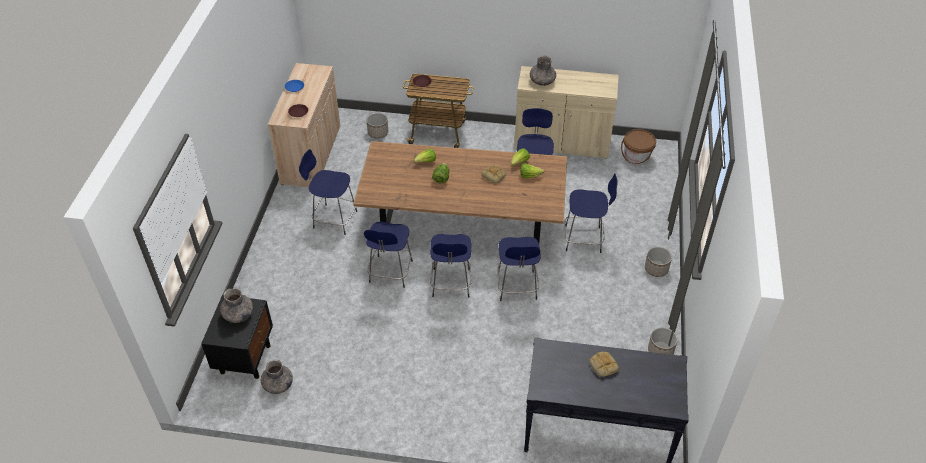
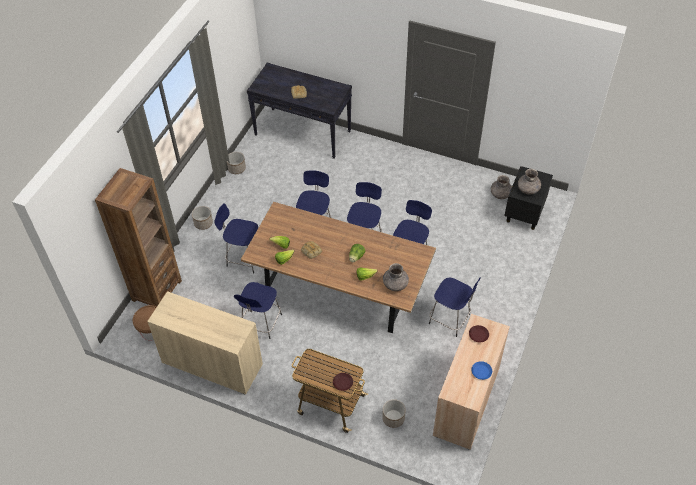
camera: 165 degrees left, 5 degrees up
grey vase [530,55,556,86] -> grey vase moved to [383,263,409,291]
none -> brown bookcase [95,168,182,306]

